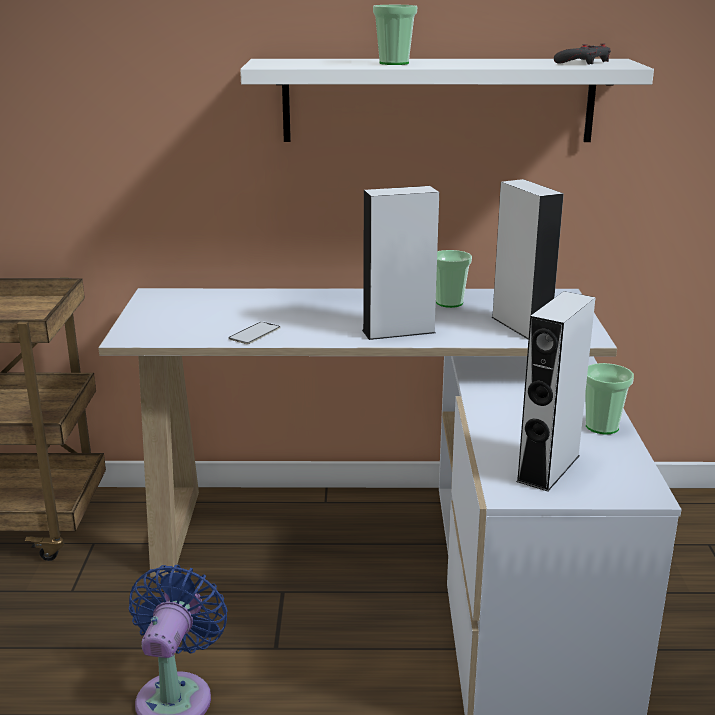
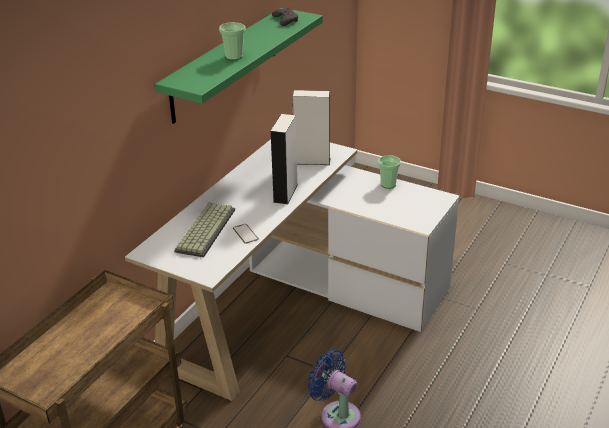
camera: 60 degrees left, 10 degrees up
white shelf [240,59,654,142] -> green shelf [155,8,323,124]
cup [436,250,472,308] -> none
grey speaker [516,291,596,491] -> none
none -> keyboard [174,202,235,257]

